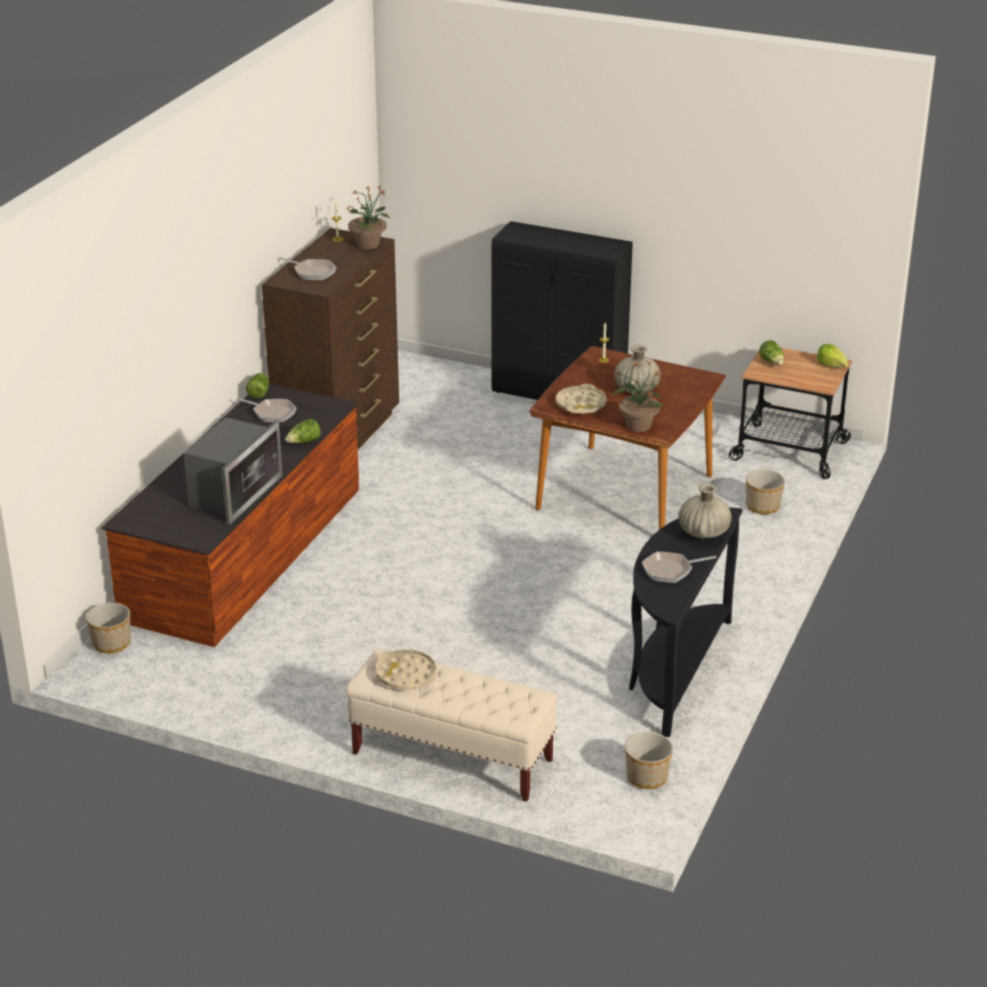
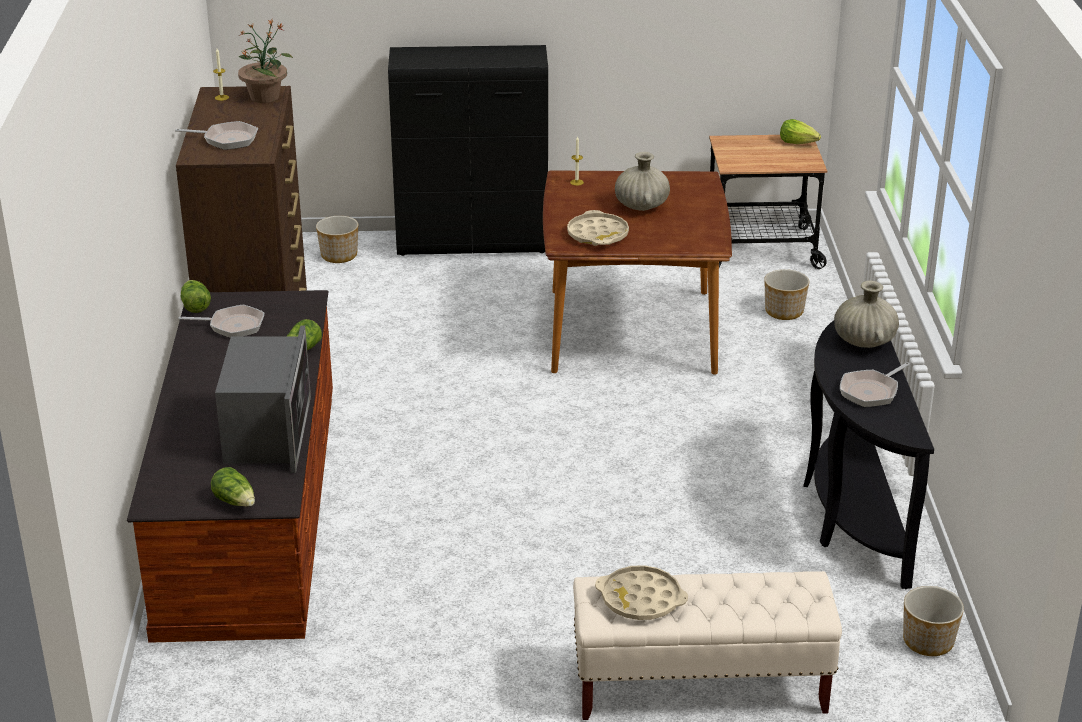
camera: 25 degrees left, 0 degrees up
planter [86,602,130,653] -> planter moved to [316,216,358,263]
potted plant [612,360,665,432] -> none
lettuce [759,340,784,365] -> lettuce moved to [211,467,255,507]

